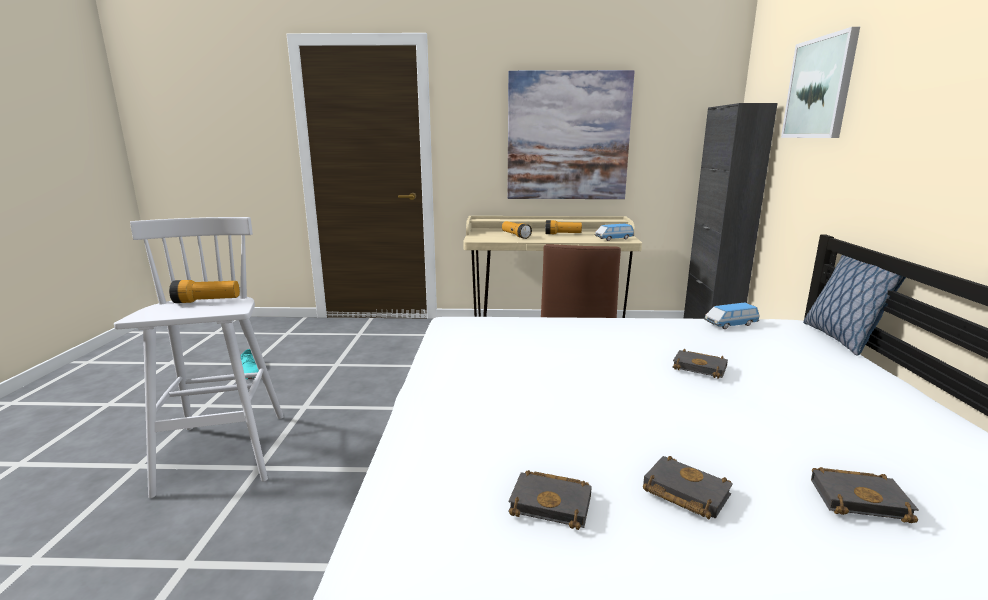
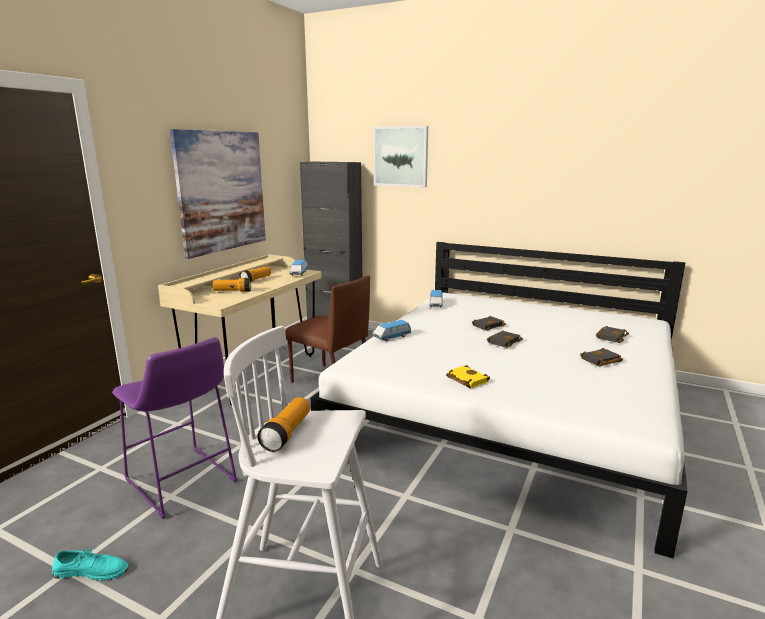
camera: 65 degrees left, 0 degrees up
black book [508,470,592,530] -> black book moved to [487,330,523,348]
pillow [803,255,906,356] -> none
none -> purple stool [112,337,237,519]
none -> toy car [373,320,411,341]
none -> yellow book [446,365,490,388]

